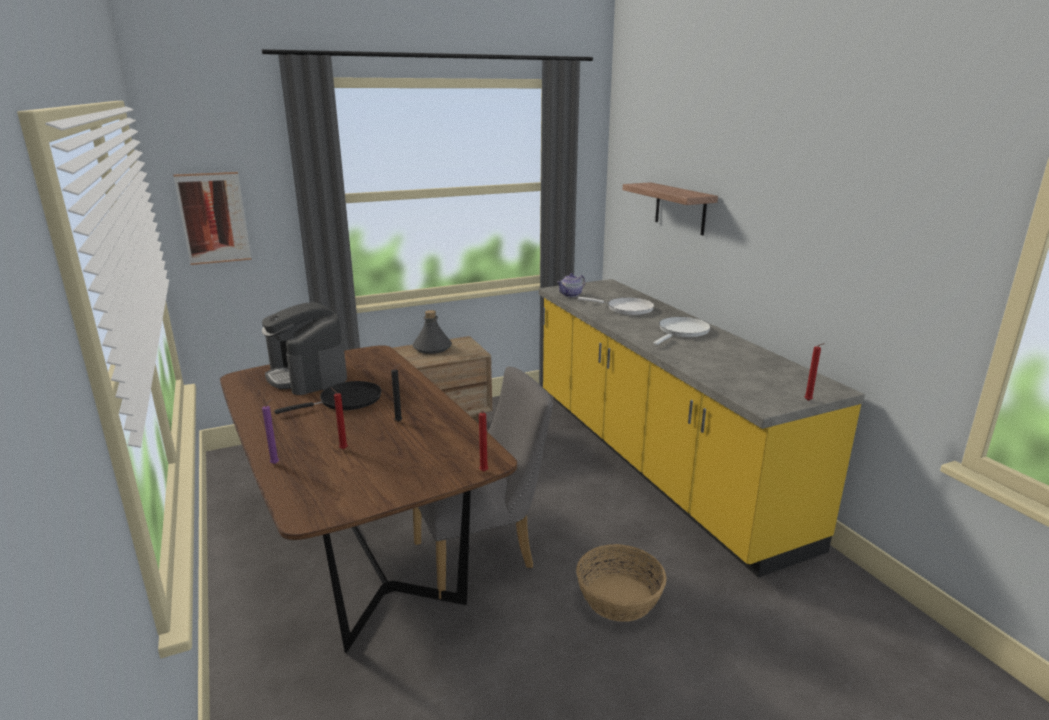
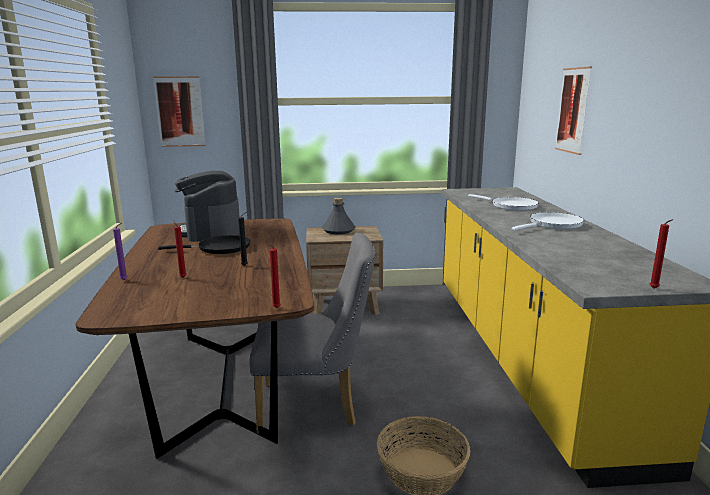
camera: 20 degrees right, 5 degrees down
teapot [557,273,585,297] -> none
shelf [623,182,718,235] -> picture [555,66,592,155]

